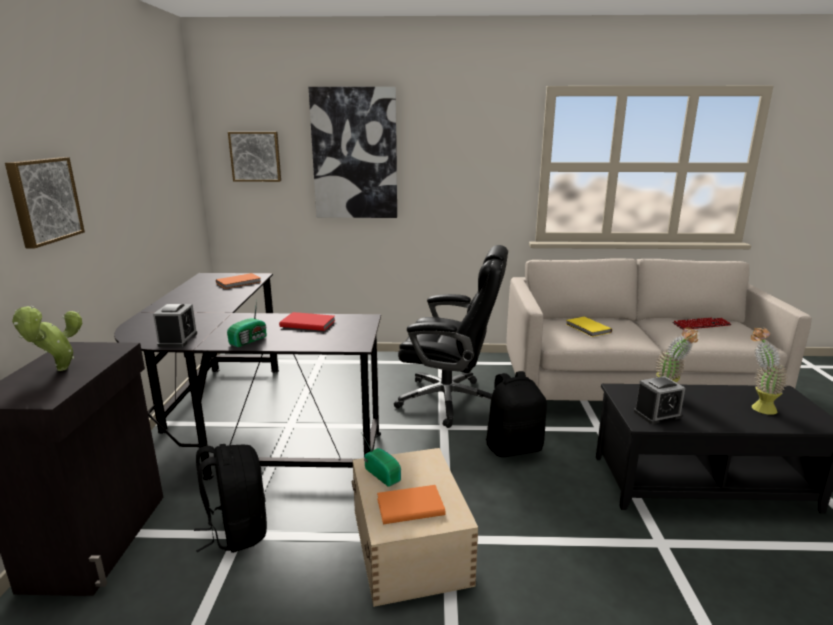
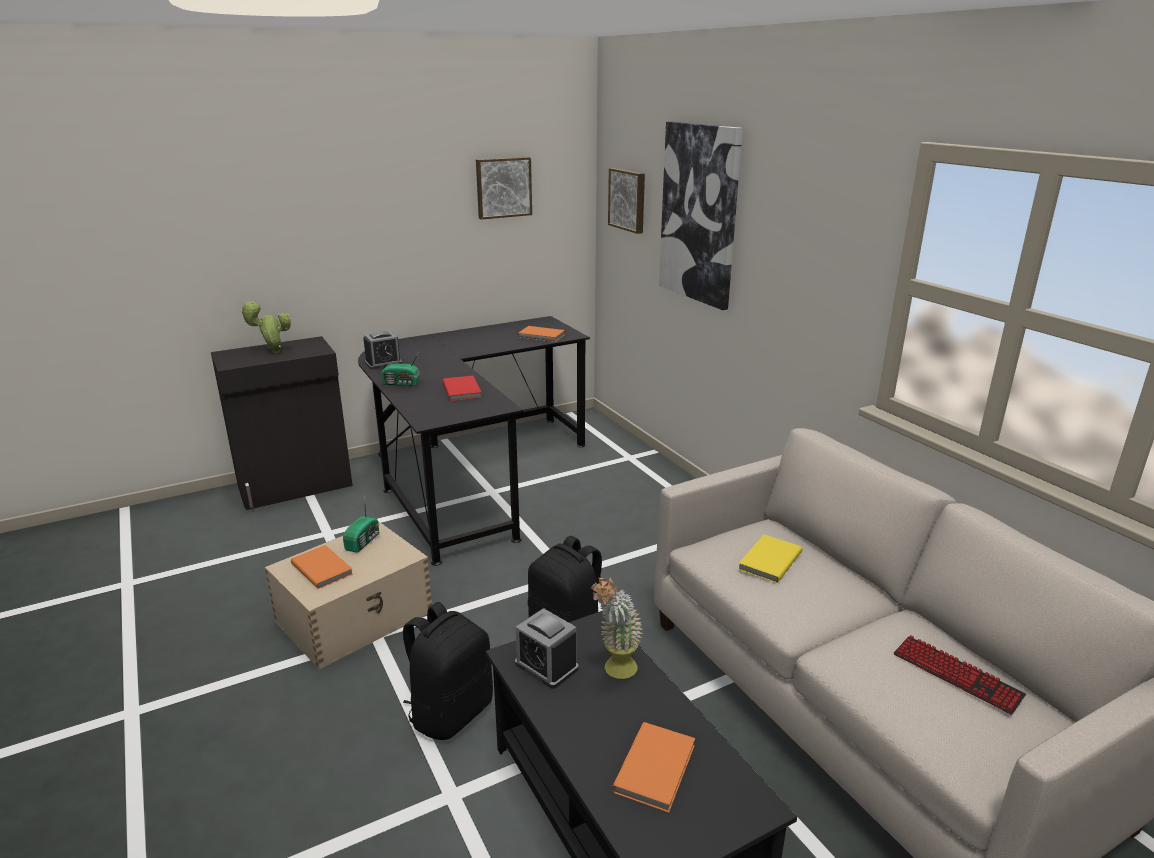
camera: 60 degrees right, 5 degrees up
picture [5,157,85,248] -> picture moved to [476,157,532,220]
black backpack [194,444,267,553] -> black backpack moved to [403,602,493,740]
black office chair [394,245,508,428] -> none
potted plant [751,328,788,415] -> orange book [612,722,695,813]

